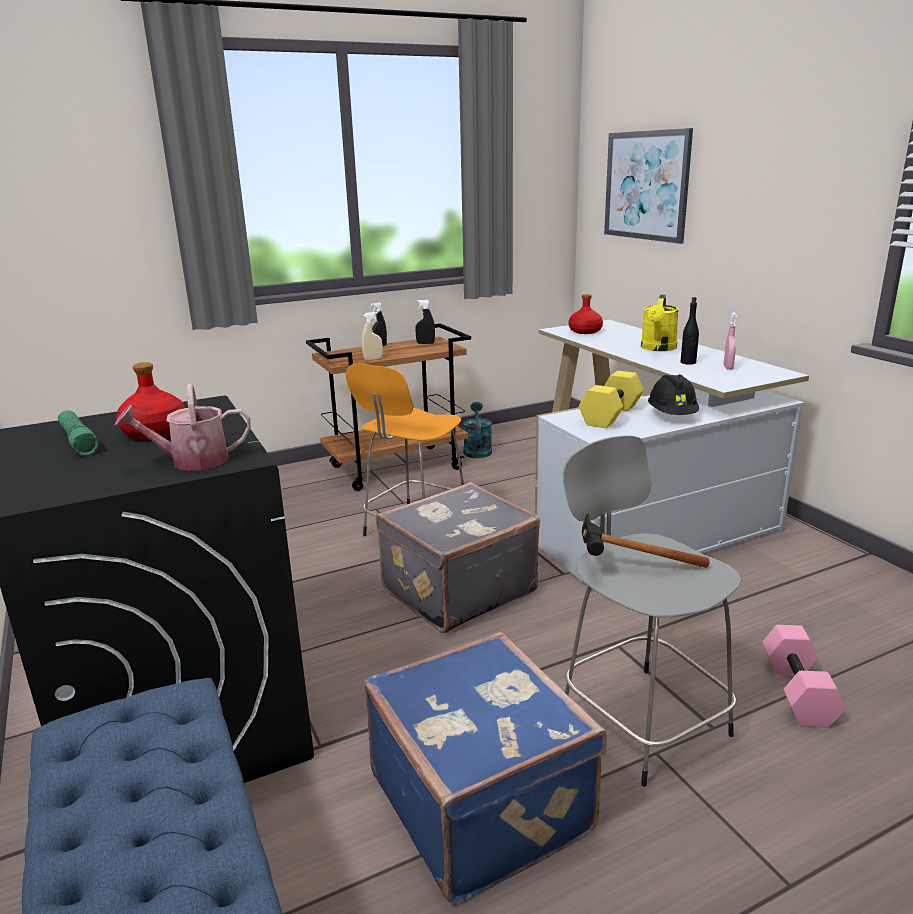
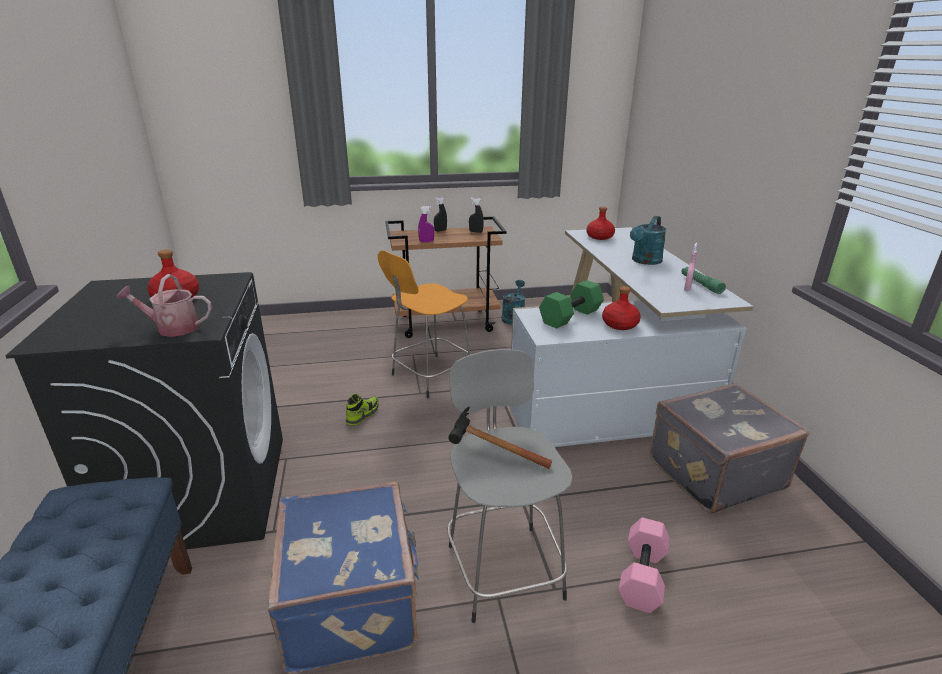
camera: 15 degrees right, 5 degrees up
green flashlight [58,410,99,456] -> green flashlight moved to [681,267,726,294]
beige spray bottle [362,312,382,360] -> purple spray bottle [418,206,434,242]
grey suitcase [376,482,540,633] -> grey suitcase moved to [650,383,810,514]
yellow dumbbell [579,371,644,428] -> green dumbbell [539,280,604,328]
picture [604,128,693,244] -> none
yellow watering can [641,295,679,351] -> turquoise watering can [630,216,667,265]
black hard hat [648,374,699,415] -> red bottle [602,286,641,330]
black bottle [681,297,699,365] -> none
none -> shoe [346,394,379,425]

